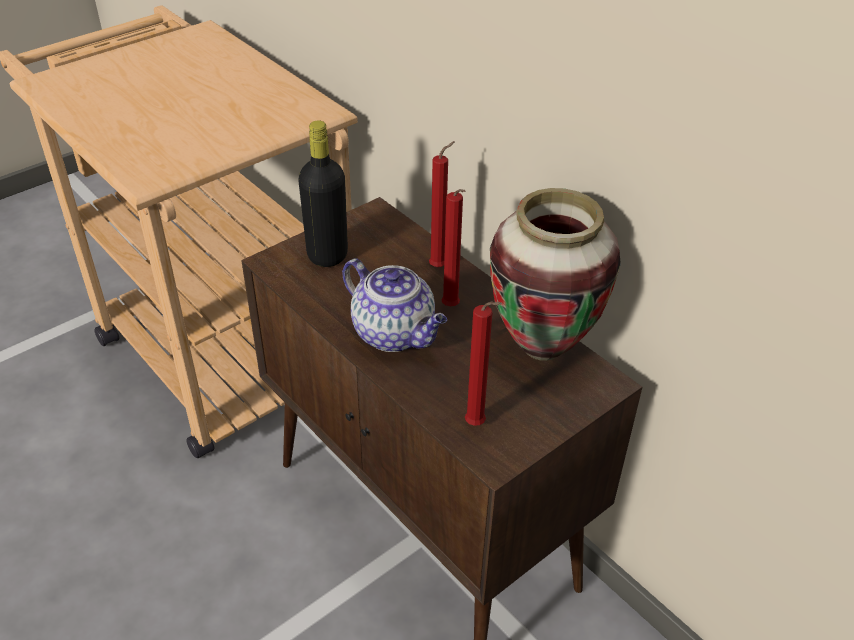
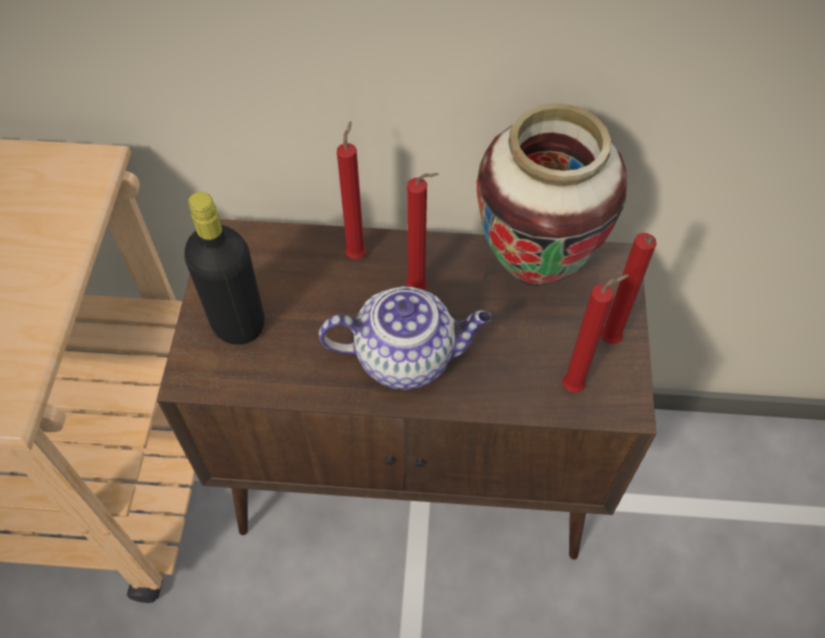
camera: 45 degrees left, 15 degrees up
none -> red candle [601,233,656,344]

